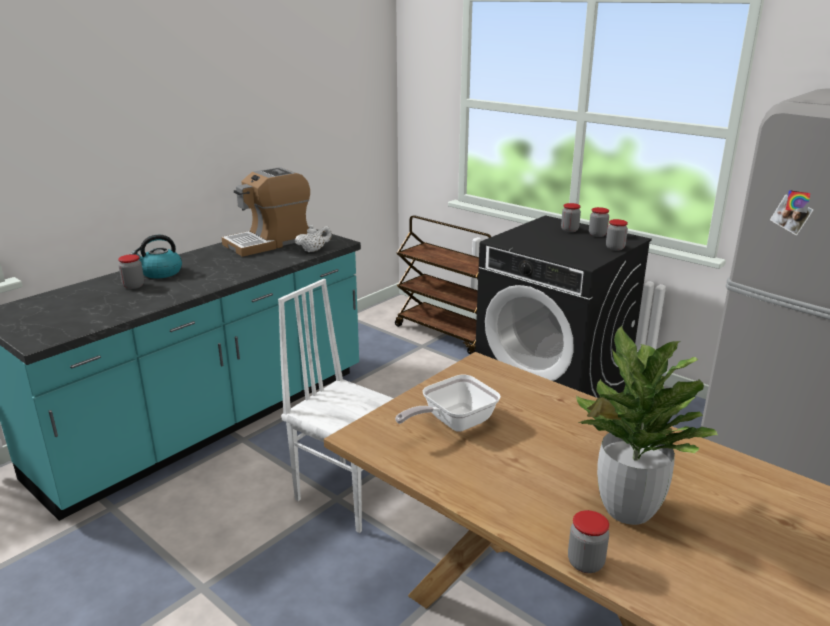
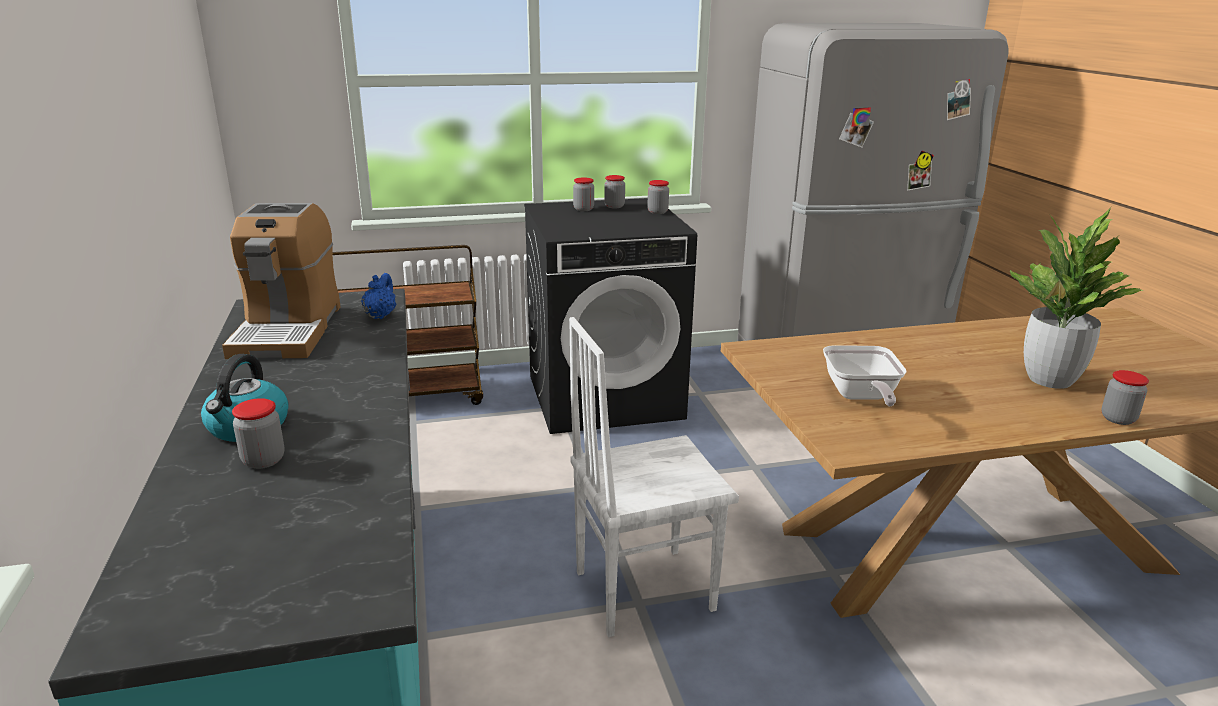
camera: 55 degrees left, 0 degrees up
white teapot [295,225,332,252] -> blue teapot [361,273,396,319]

